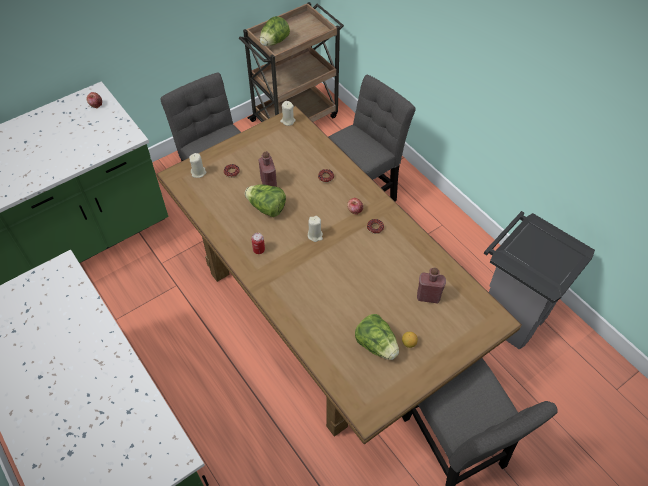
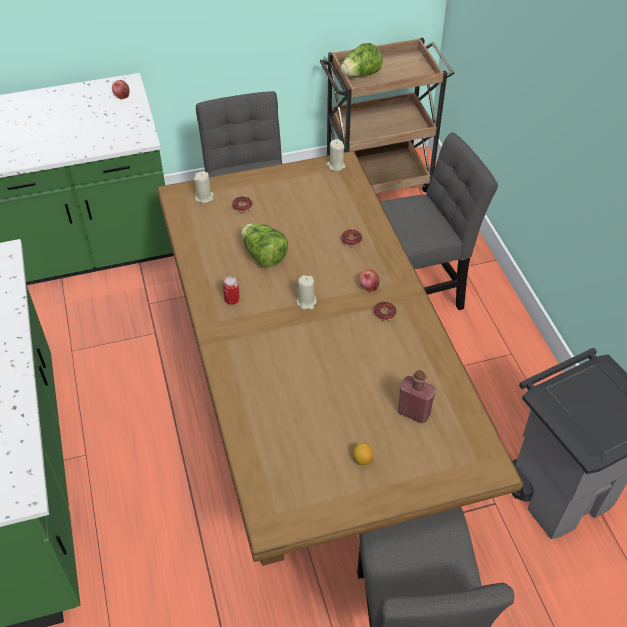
camera: 20 degrees right, 5 degrees down
red bottle [258,151,277,187] -> none
lettuce [355,314,399,360] -> none

